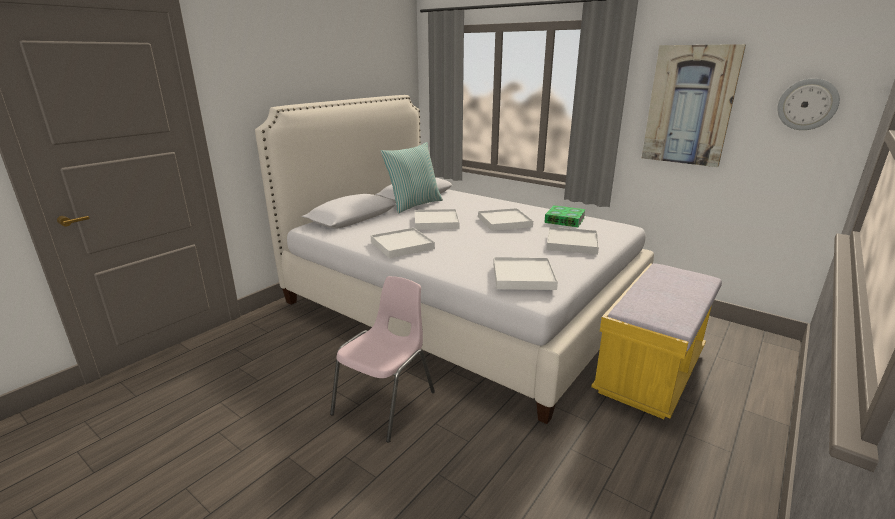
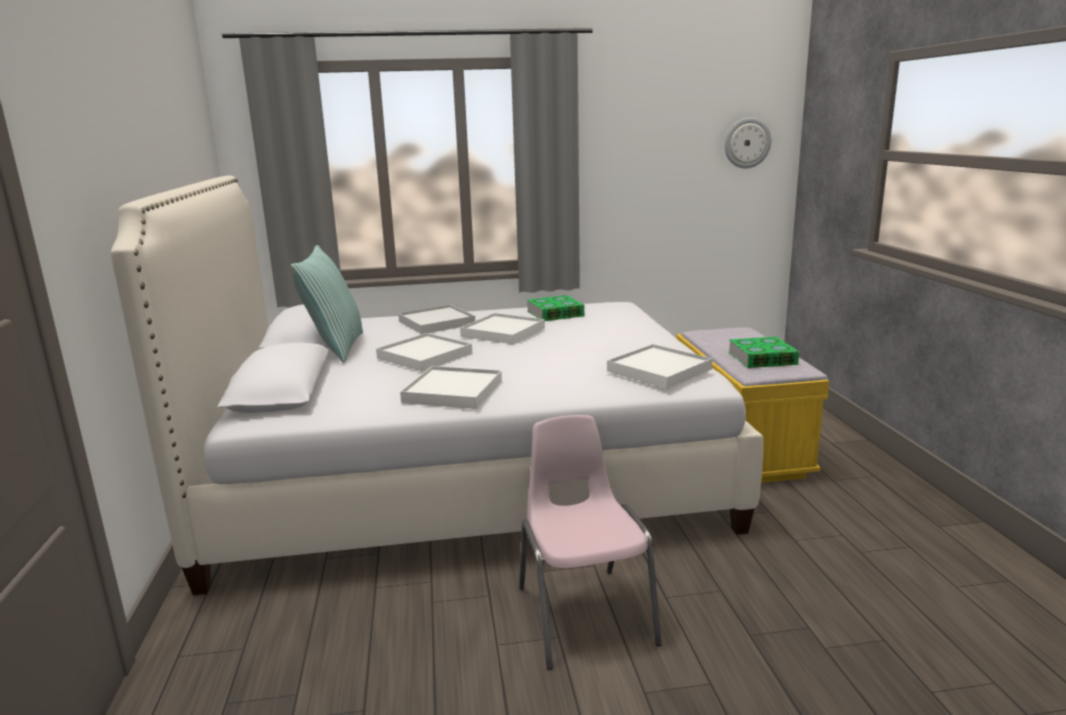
camera: 45 degrees left, 5 degrees down
white tray [546,227,599,255] -> white tray moved to [398,305,475,334]
picture [642,44,746,167] -> none
none -> book [729,337,799,368]

